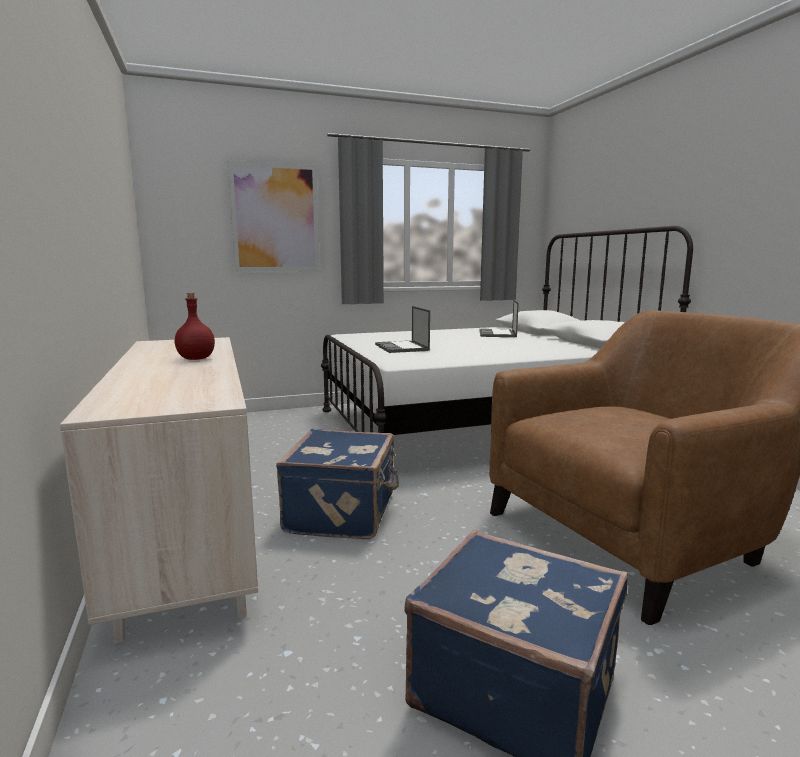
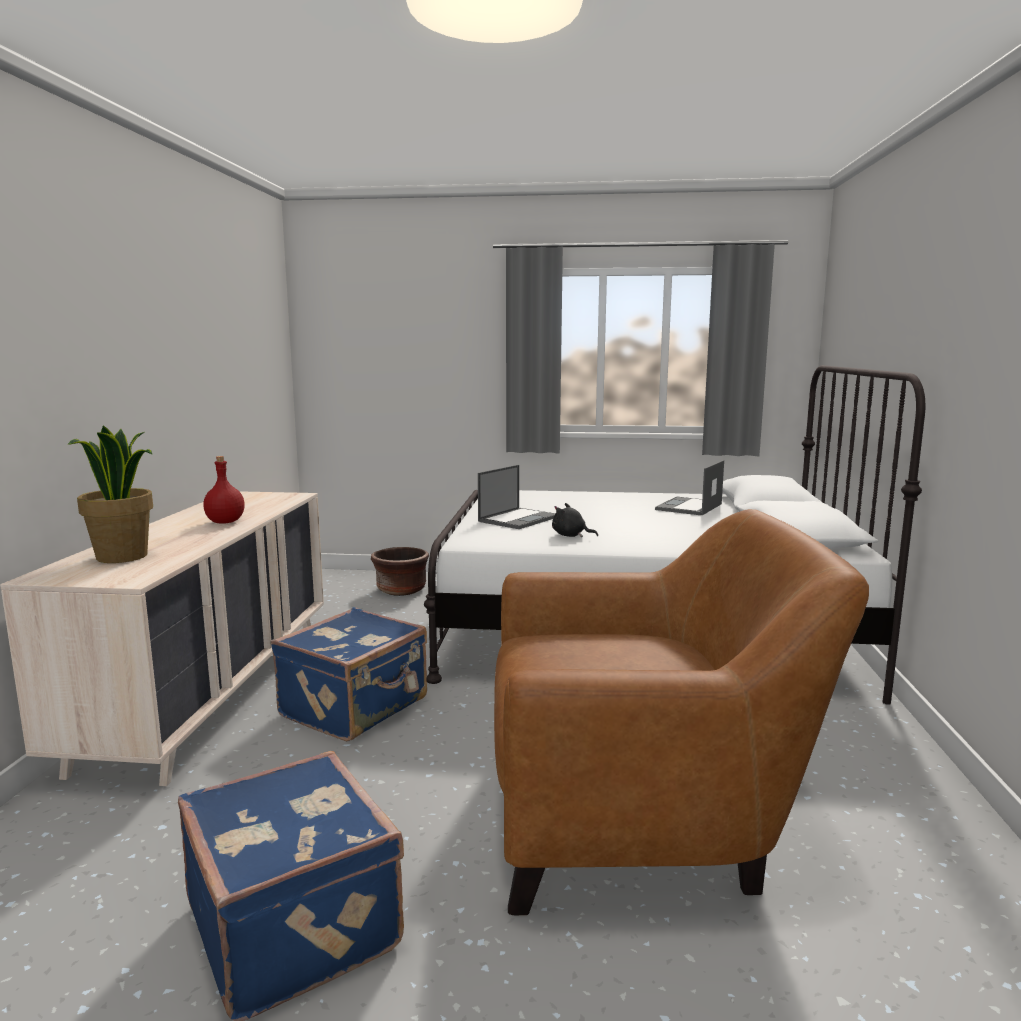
camera: 25 degrees right, 0 degrees up
picture [228,160,320,272] -> none
laptop [375,306,430,353] -> laptop turned 150 degrees counterclockwise [478,465,556,529]
none -> potted plant [68,425,153,563]
none -> brown planter [371,547,429,596]
none -> black plush toy [552,503,598,537]

